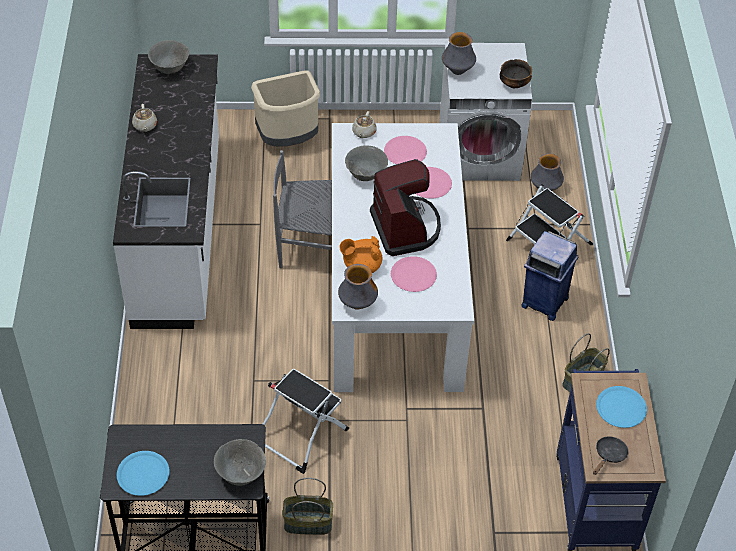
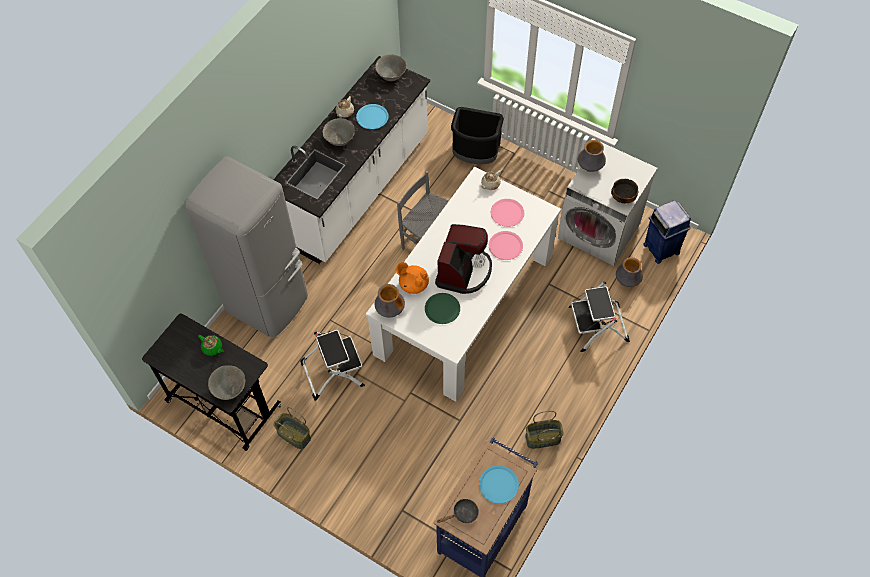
camera: 35 degrees right, 10 degrees up
blue plate [117,451,170,496] -> blue plate moved to [356,104,389,129]
beige trash can [251,71,320,147] -> black trash can [451,107,504,164]
grey bowl [345,145,388,181] -> grey bowl moved to [322,118,355,146]
pink plate [391,256,437,292] -> green plate [425,293,460,324]
blue trash can [521,231,578,321] -> blue trash can moved to [643,200,691,264]
none -> grey fridge [185,156,308,337]
none -> green teapot [198,335,224,356]

